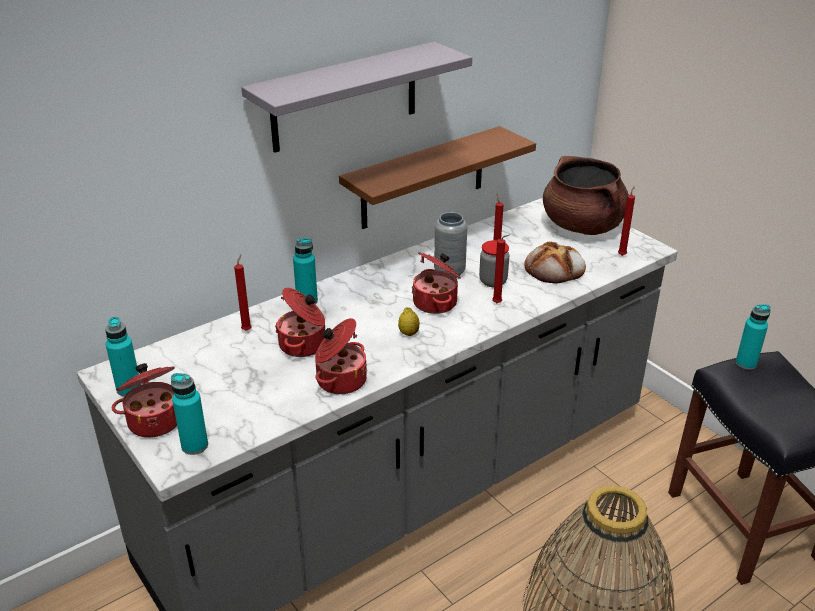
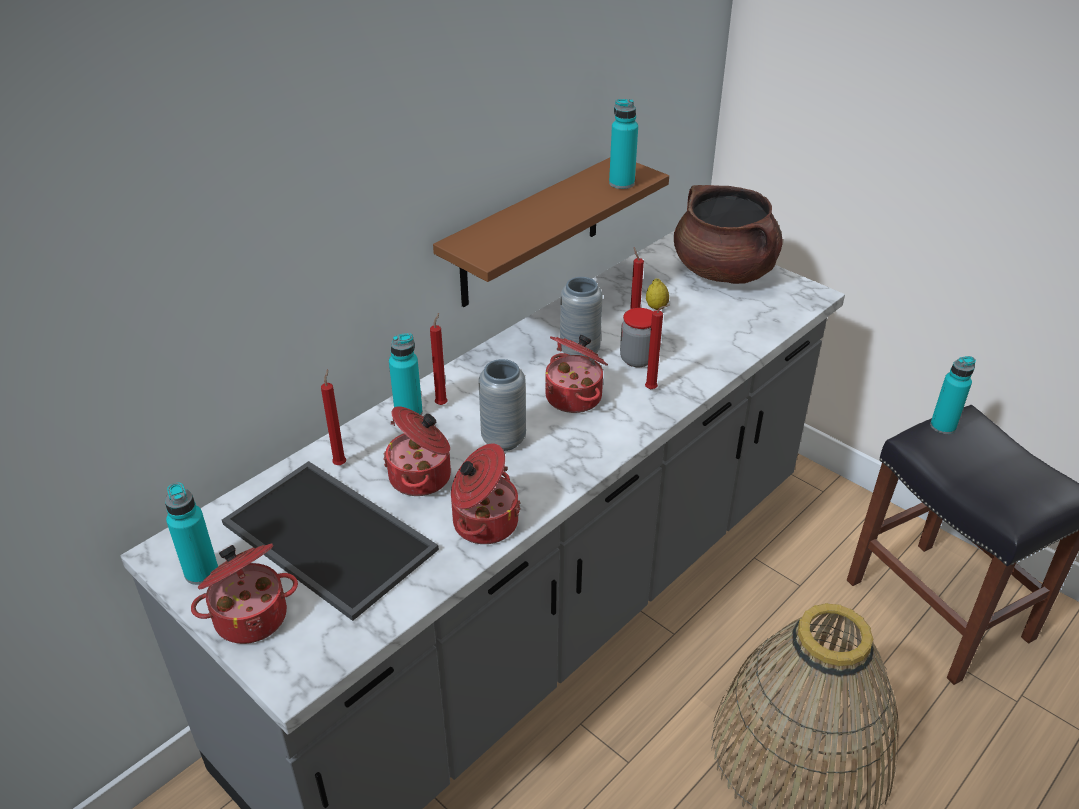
camera: 10 degrees left, 5 degrees up
turquoise bottle [171,373,208,455] -> turquoise bottle moved to [609,99,638,189]
grey shelf [241,42,472,153] -> none
lemon [398,307,419,336] -> lemon moved to [646,279,669,310]
bread [524,242,586,283] -> none
red candle [618,186,635,256] -> red candle moved to [430,313,448,405]
none -> tray [222,461,439,621]
none -> grey vase [478,359,526,451]

